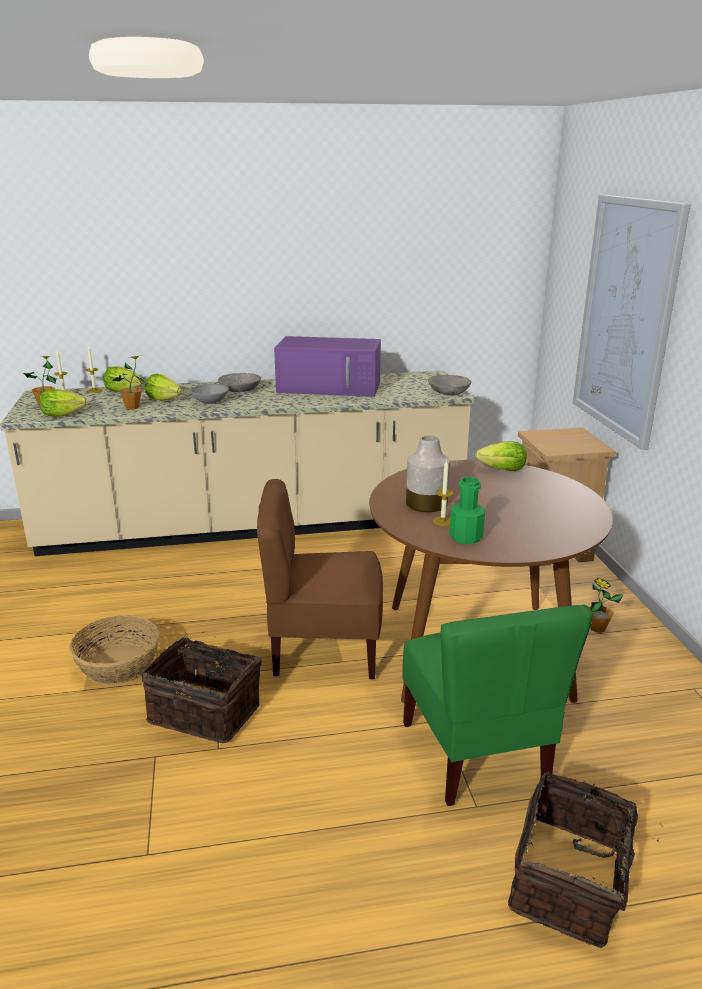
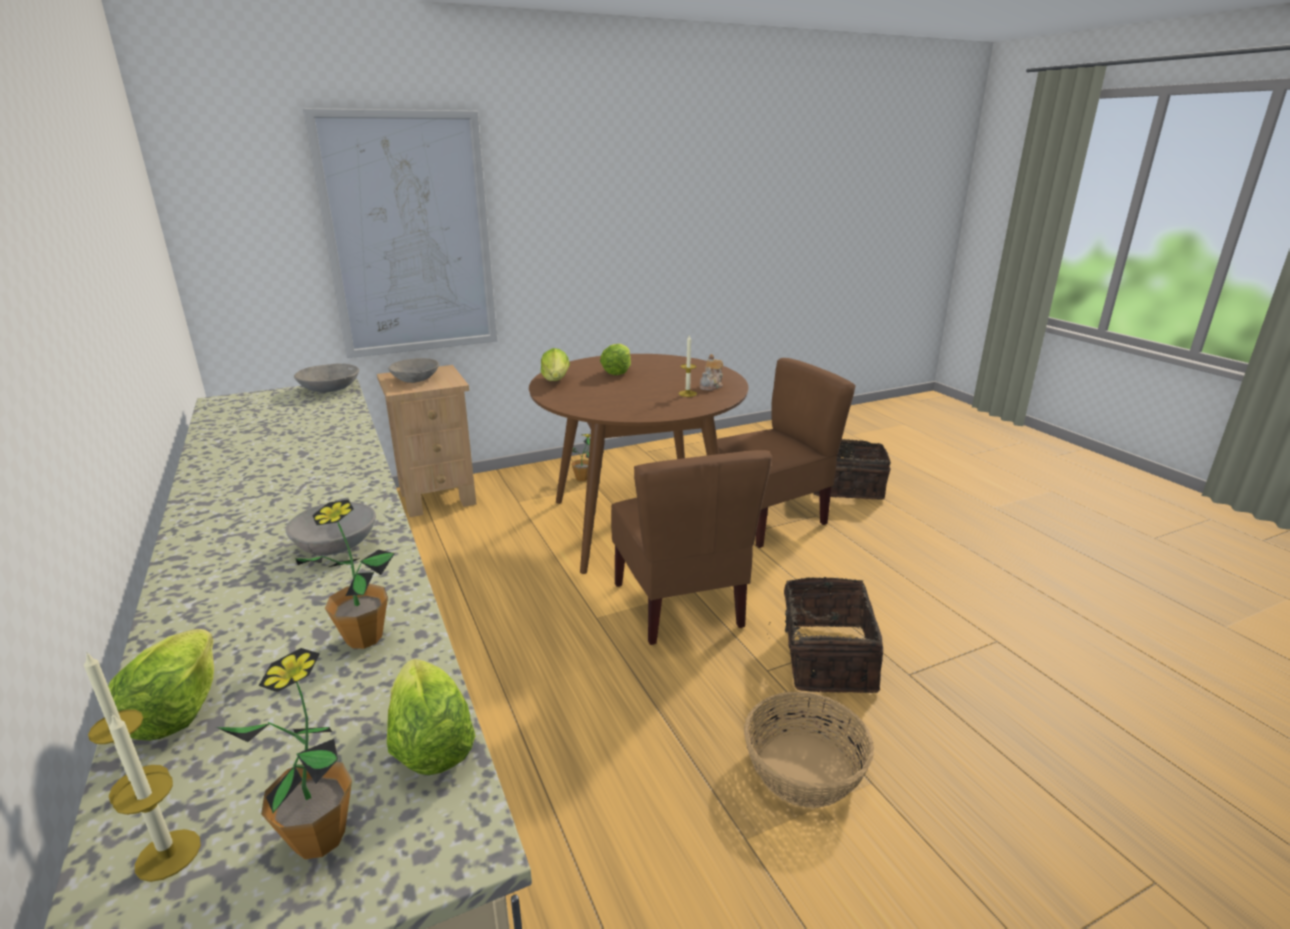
camera: 105 degrees left, 0 degrees up
lettuce [145,374,182,401] -> lettuce moved to [600,344,631,375]
grey bowl [218,373,261,392] -> grey bowl moved to [388,358,439,383]
purple microwave [274,336,381,397] -> none
green chair [403,605,593,806] -> brown chair [717,358,856,548]
beige vase [406,435,450,512] -> none
green bottle [449,477,485,544] -> teapot [700,354,723,391]

